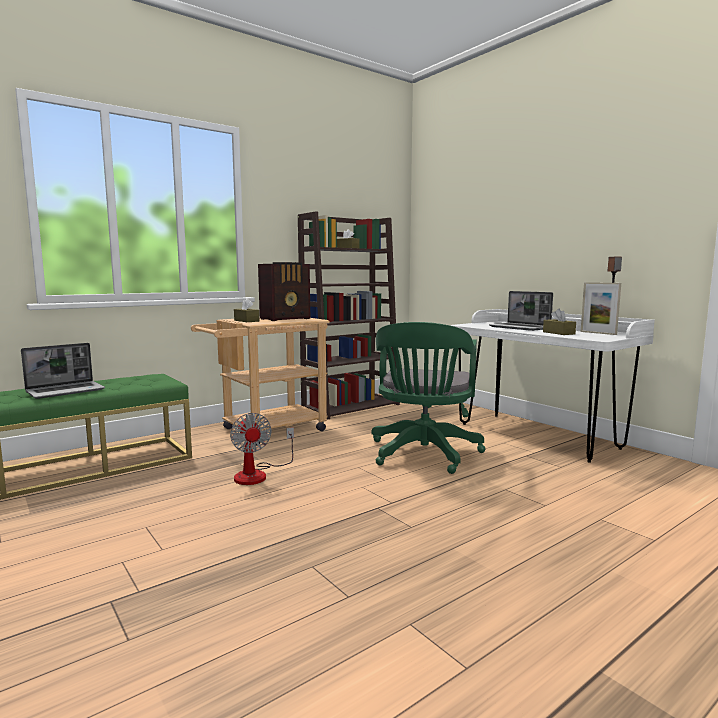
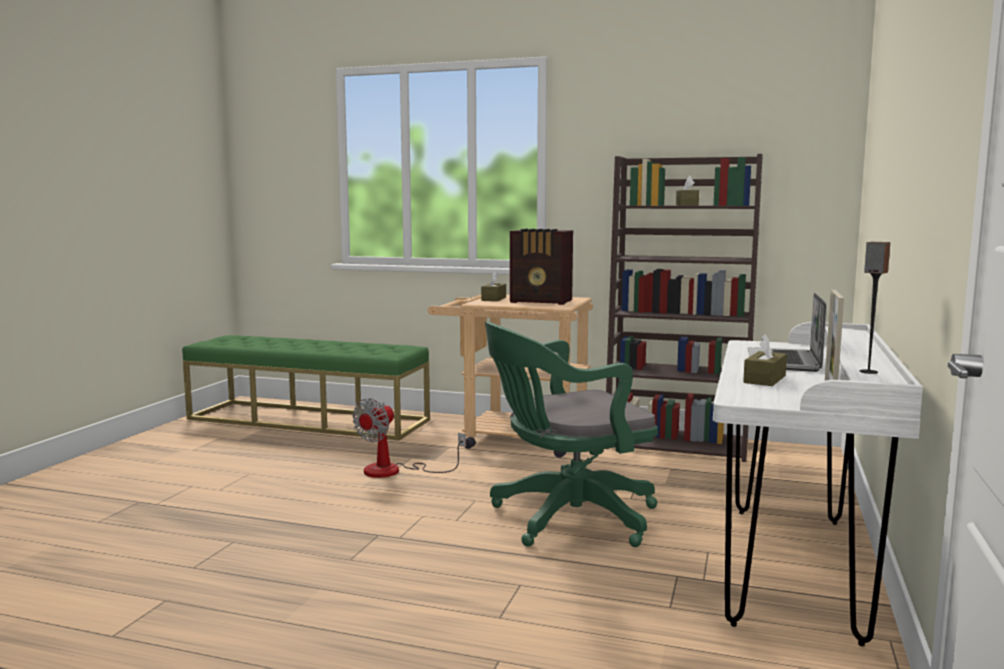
camera: 55 degrees right, 0 degrees up
laptop [21,343,105,399] -> none

